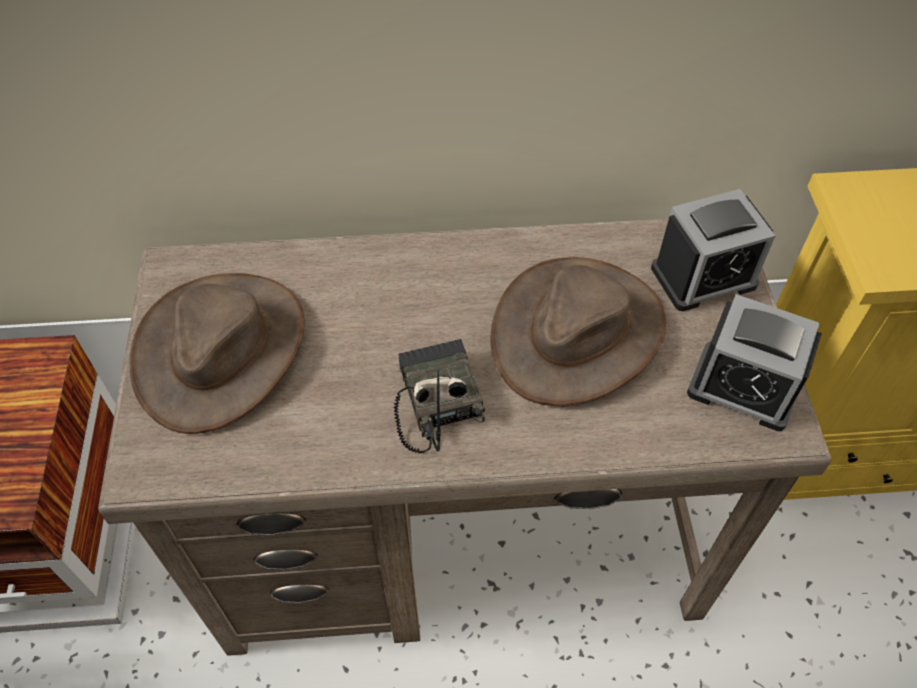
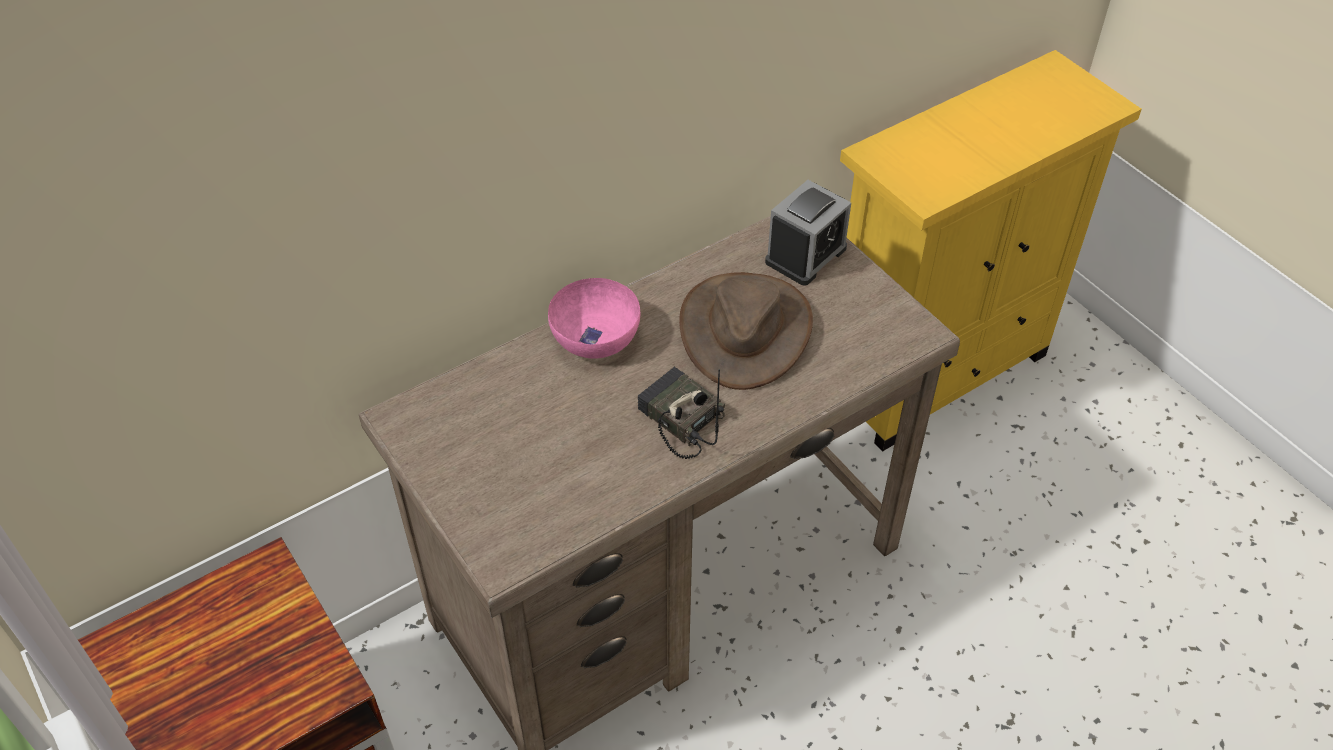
camera: 30 degrees left, 5 degrees down
brown hat [130,273,305,434] -> none
alarm clock [687,294,822,431] -> none
none -> pink bowl [548,278,640,359]

